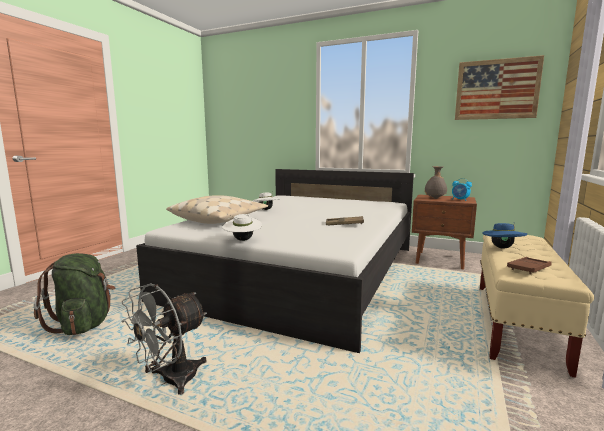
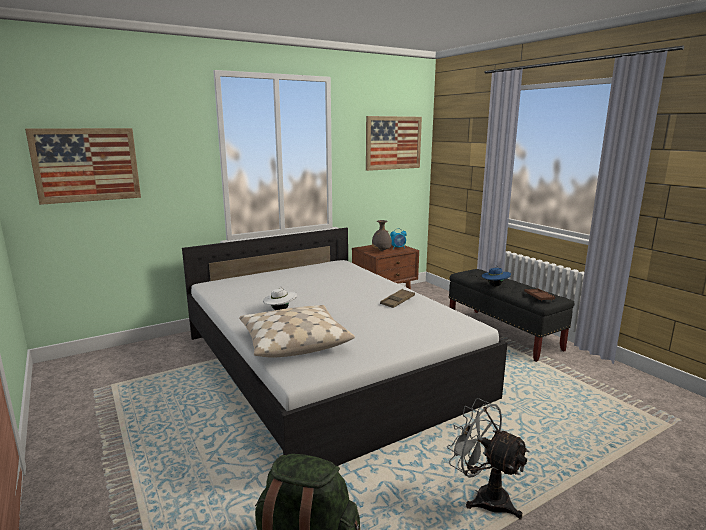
camera: 55 degrees left, 5 degrees up
grey fan [121,283,207,395] -> grey fan turned 150 degrees clockwise [447,398,530,520]
white hat [222,214,262,241] -> none
beige bench [480,235,594,378] -> black bench [449,269,575,362]
none -> picture [25,128,141,205]

